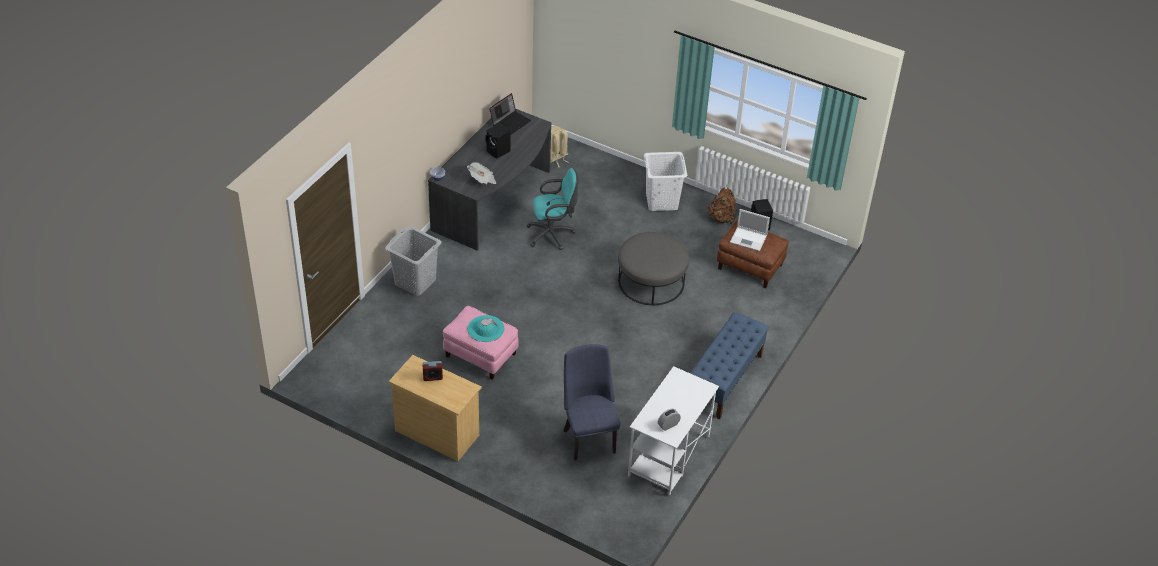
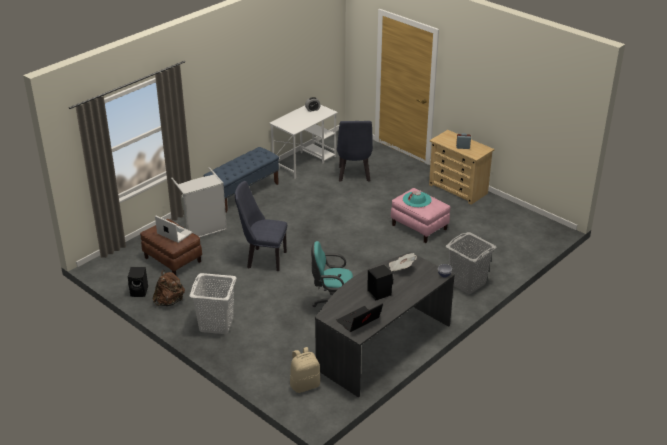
camera: 165 degrees left, 10 degrees down
grey ottoman [618,232,689,305] -> blue chair [235,181,287,271]
none -> grey laundry basket [171,167,227,238]

